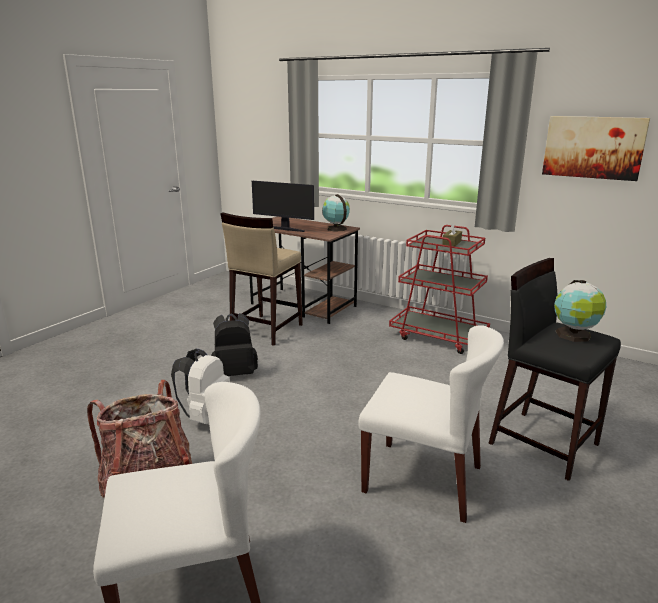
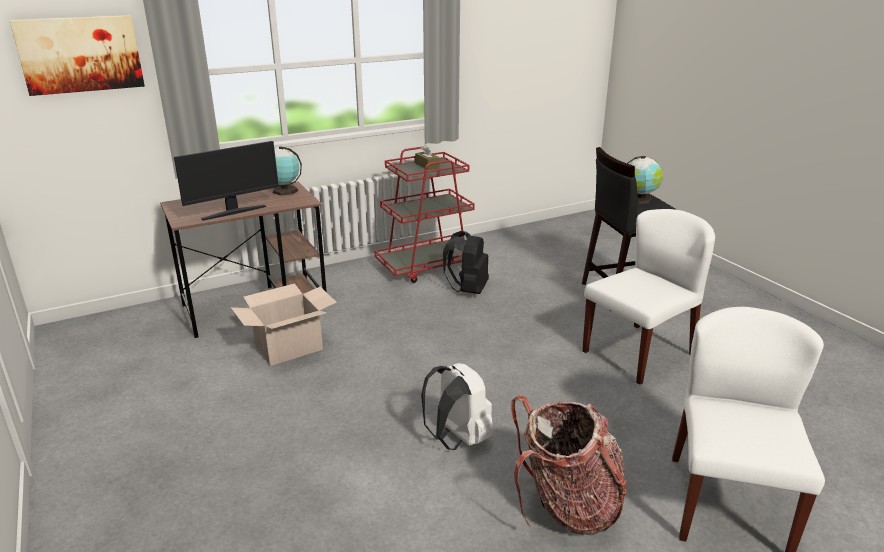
camera: 60 degrees left, 5 degrees up
black backpack [211,313,258,376] -> black backpack moved to [443,231,489,294]
beige stool [221,212,303,346] -> cardboard box [231,283,337,366]
picture [542,116,650,181] -> picture moved to [10,15,145,96]

